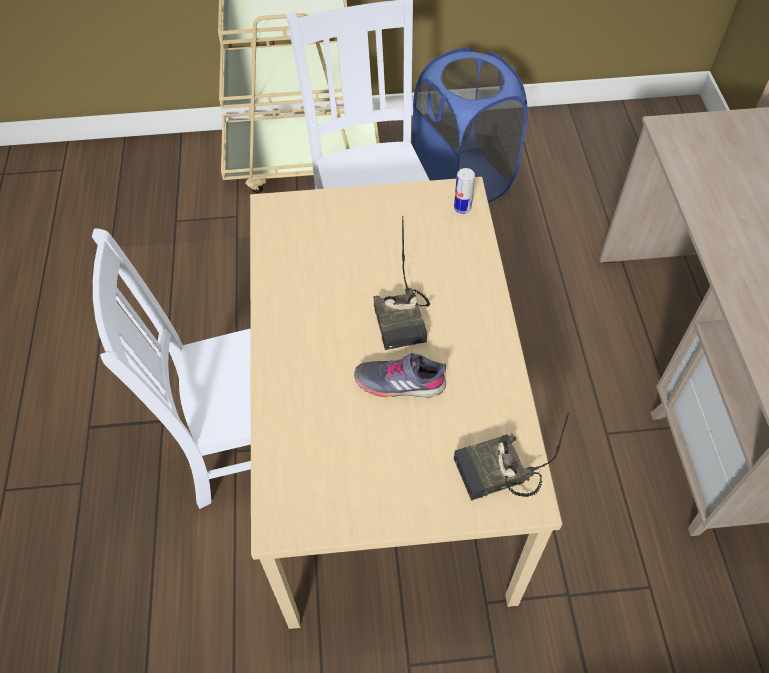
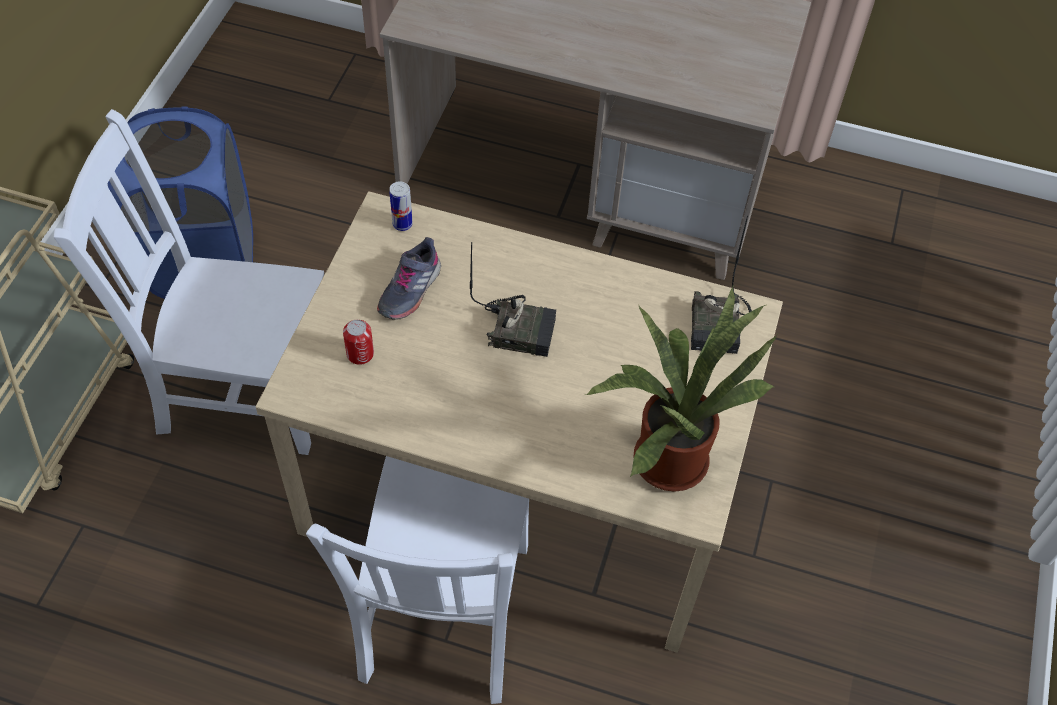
camera: 70 degrees left, 0 degrees up
grey shoe [354,353,446,398] -> grey shoe moved to [377,237,441,320]
none -> can [343,320,374,365]
none -> potted plant [584,287,777,492]

